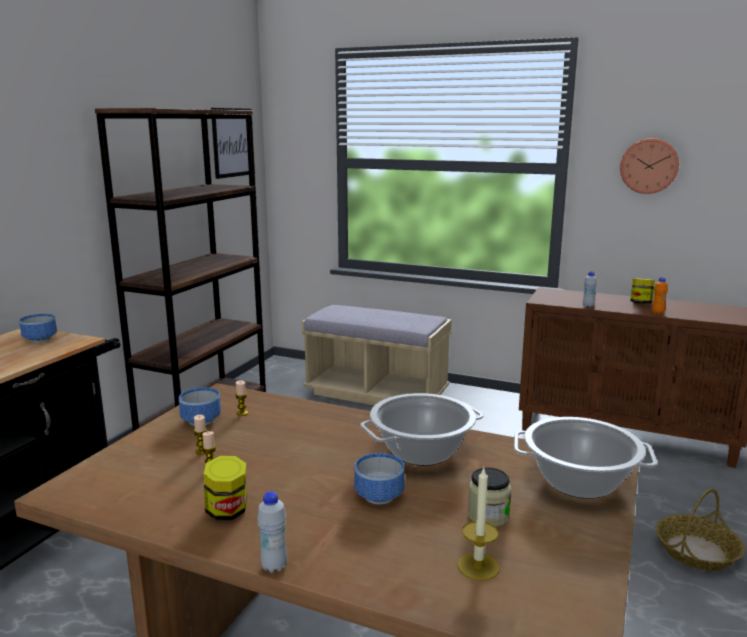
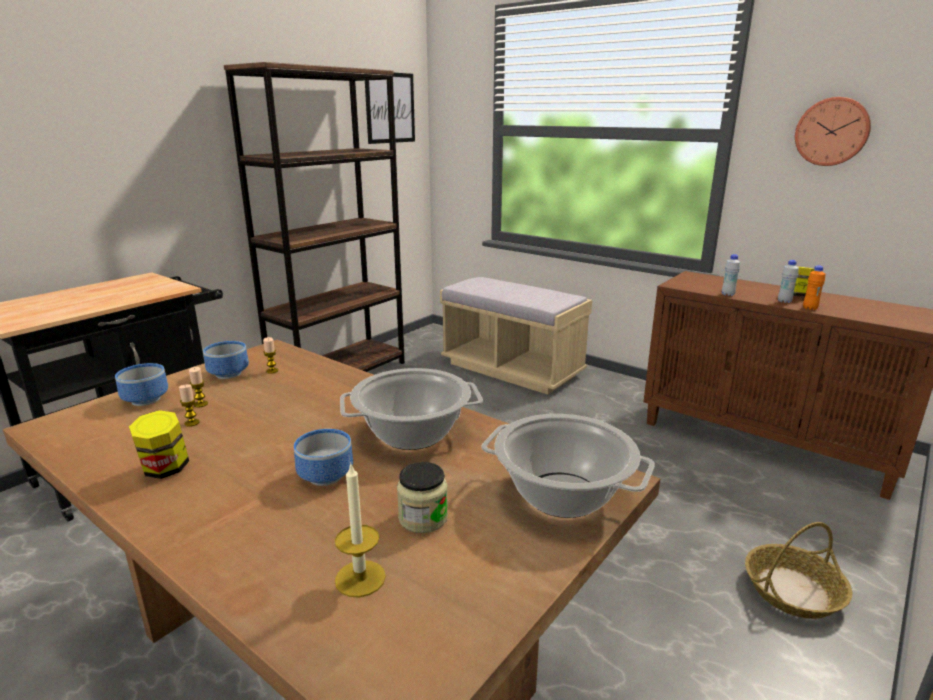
camera: 15 degrees right, 5 degrees up
bowl [19,314,57,343] -> bowl moved to [115,363,168,406]
white bottle [257,491,287,573] -> white bottle moved to [778,260,799,303]

